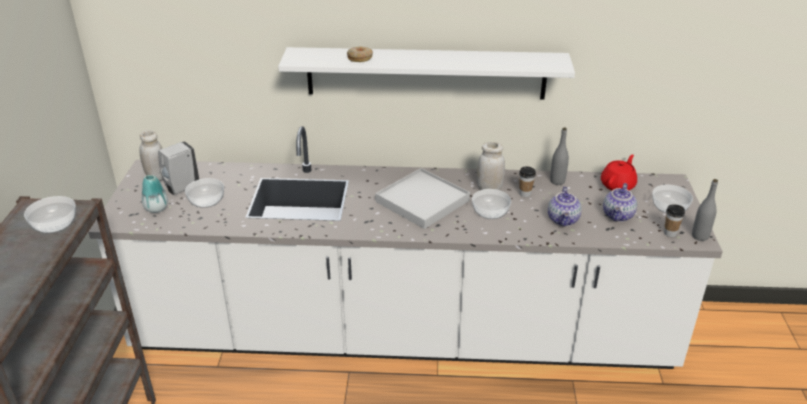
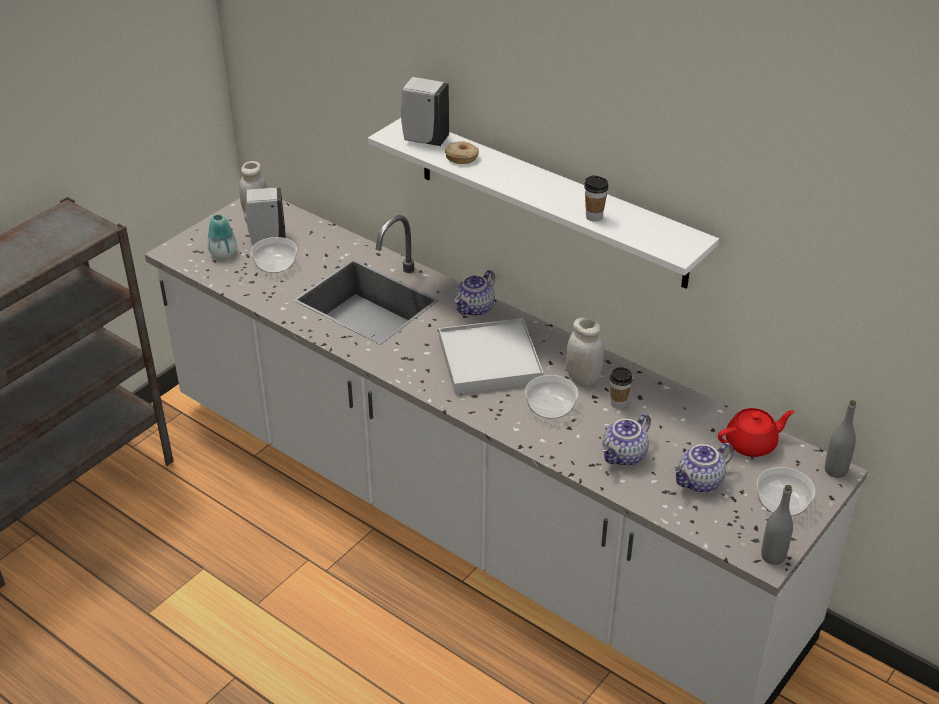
camera: 35 degrees right, 5 degrees up
bowl [24,196,76,233] -> none
grey bottle [550,128,569,185] -> grey bottle moved to [825,400,856,478]
cup [664,204,685,237] -> cup moved to [584,176,609,222]
none -> white soap dispenser [401,77,449,146]
none -> teapot [454,270,495,316]

